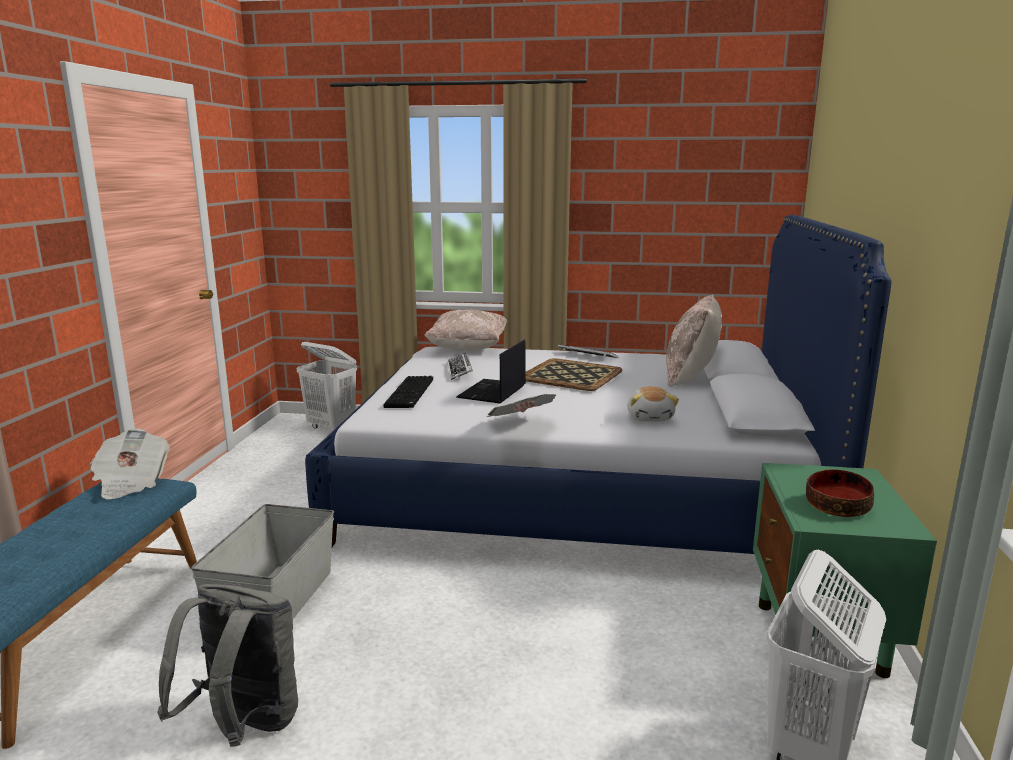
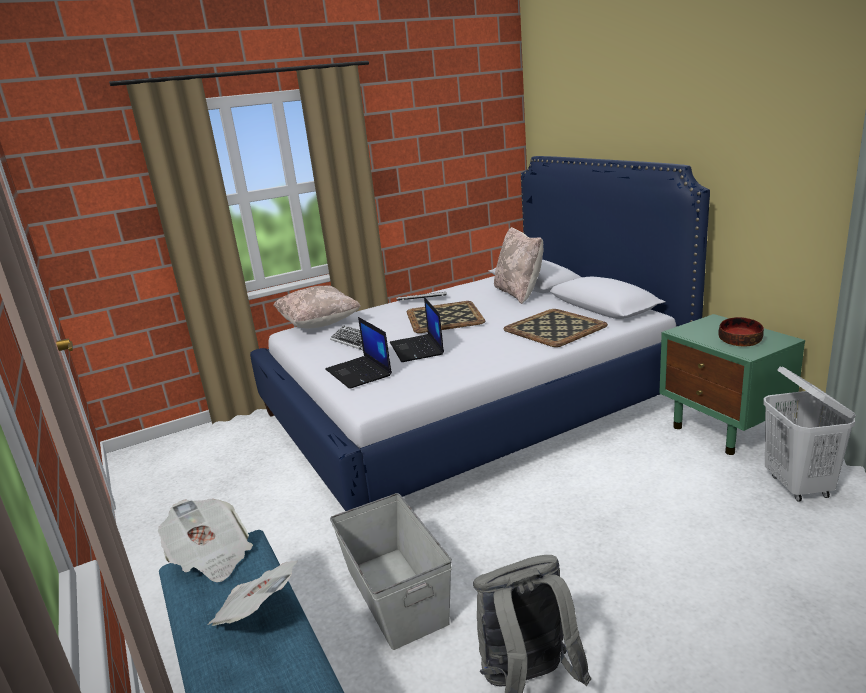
camera: 35 degrees left, 5 degrees up
white laundry basket [297,342,357,430] -> none
keyboard [383,376,433,408] -> laptop [325,317,392,389]
newspaper [487,394,556,417] -> newspaper moved to [207,560,298,626]
plush toy [627,387,679,422] -> tray [503,309,608,347]

